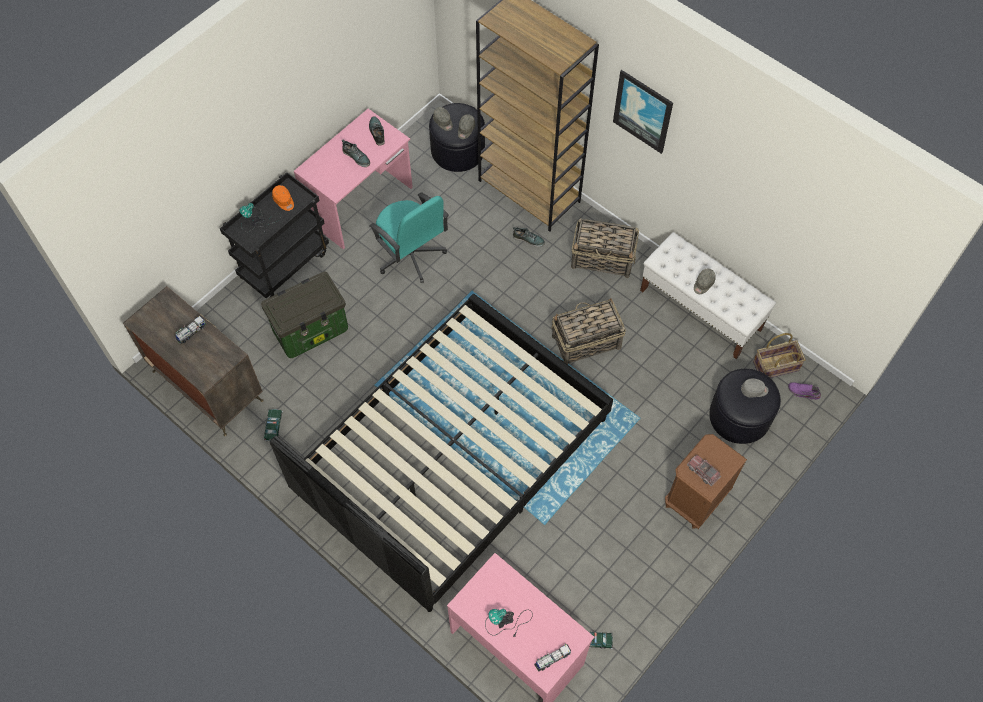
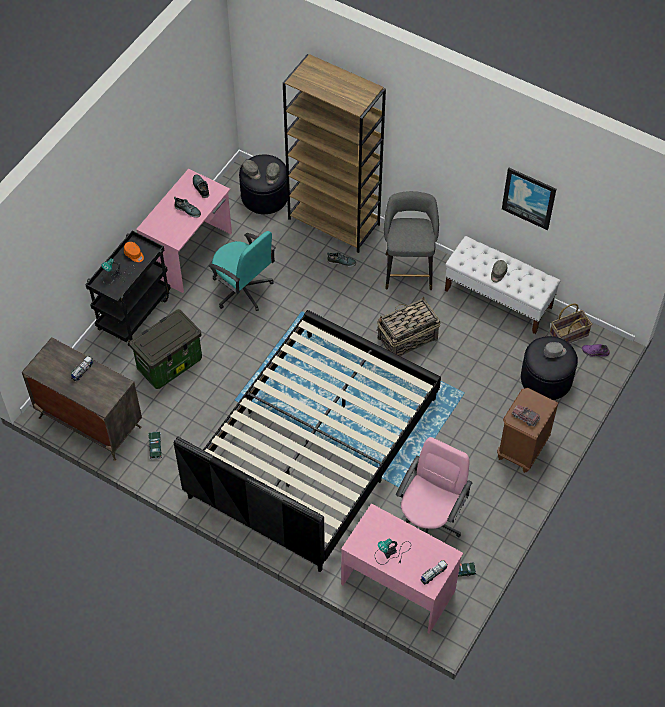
camera: 10 degrees left, 5 degrees down
basket [571,218,639,278] -> grey stool [384,191,439,290]
picture [613,70,673,154] -> picture moved to [502,168,556,230]
none -> pink office chair [396,437,472,537]

